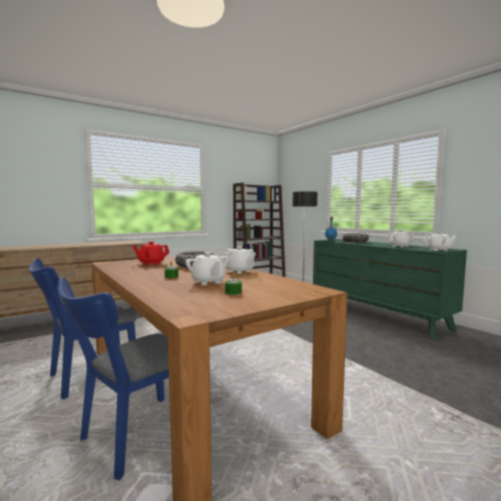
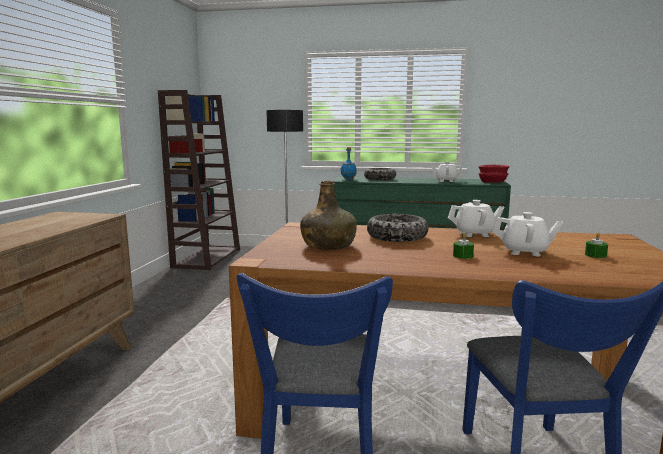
camera: 45 degrees left, 5 degrees up
red teapot [133,241,169,265] -> green bottle [300,181,357,250]
white teapot [423,231,457,251] -> red bowl [478,165,510,183]

